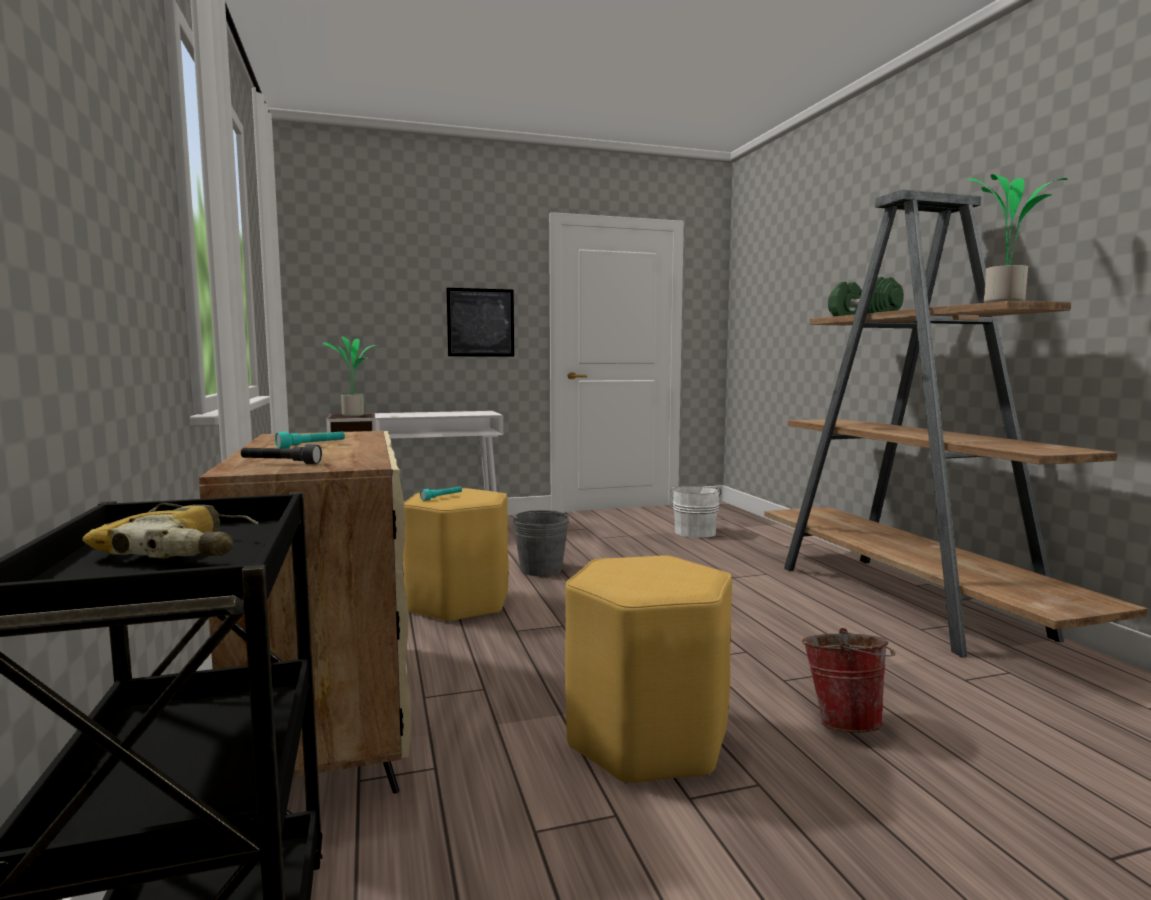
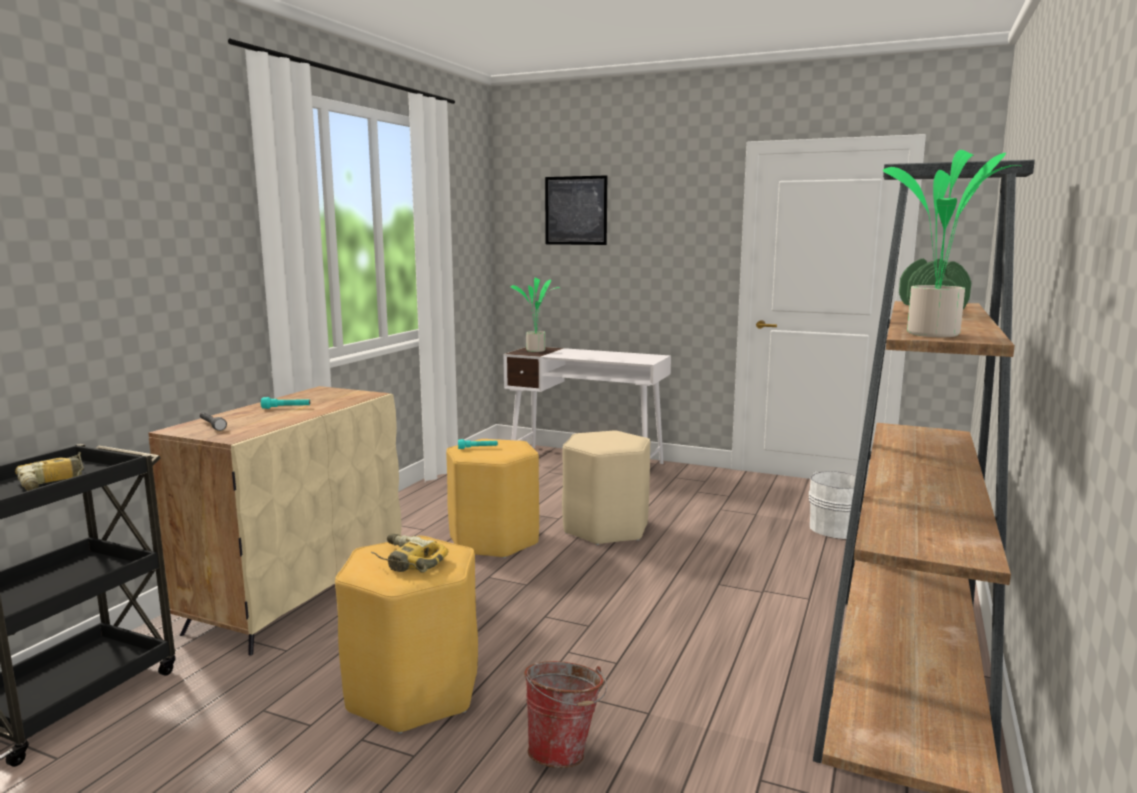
camera: 40 degrees right, 5 degrees up
picture [447,288,514,356] -> picture moved to [545,175,607,245]
grey bucket [512,510,569,576] -> beige stool [562,431,650,545]
none -> power drill [371,533,449,573]

